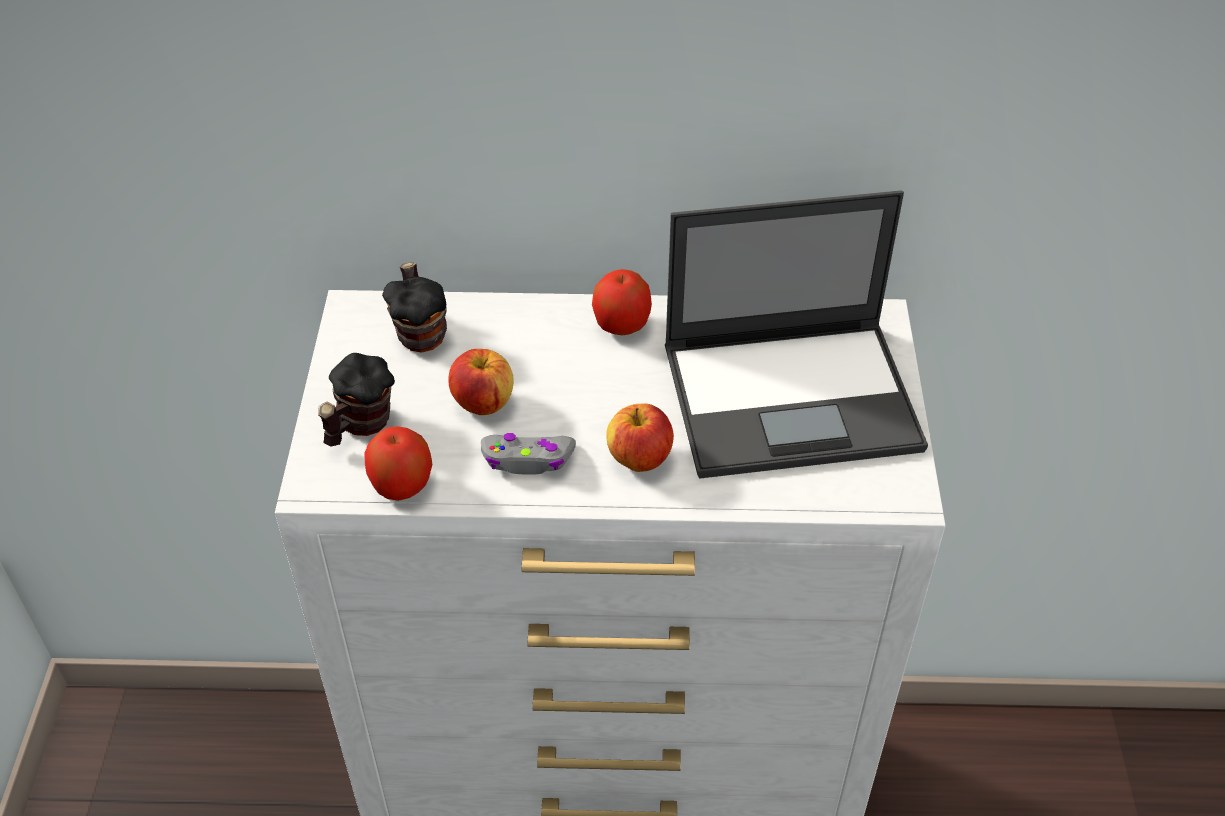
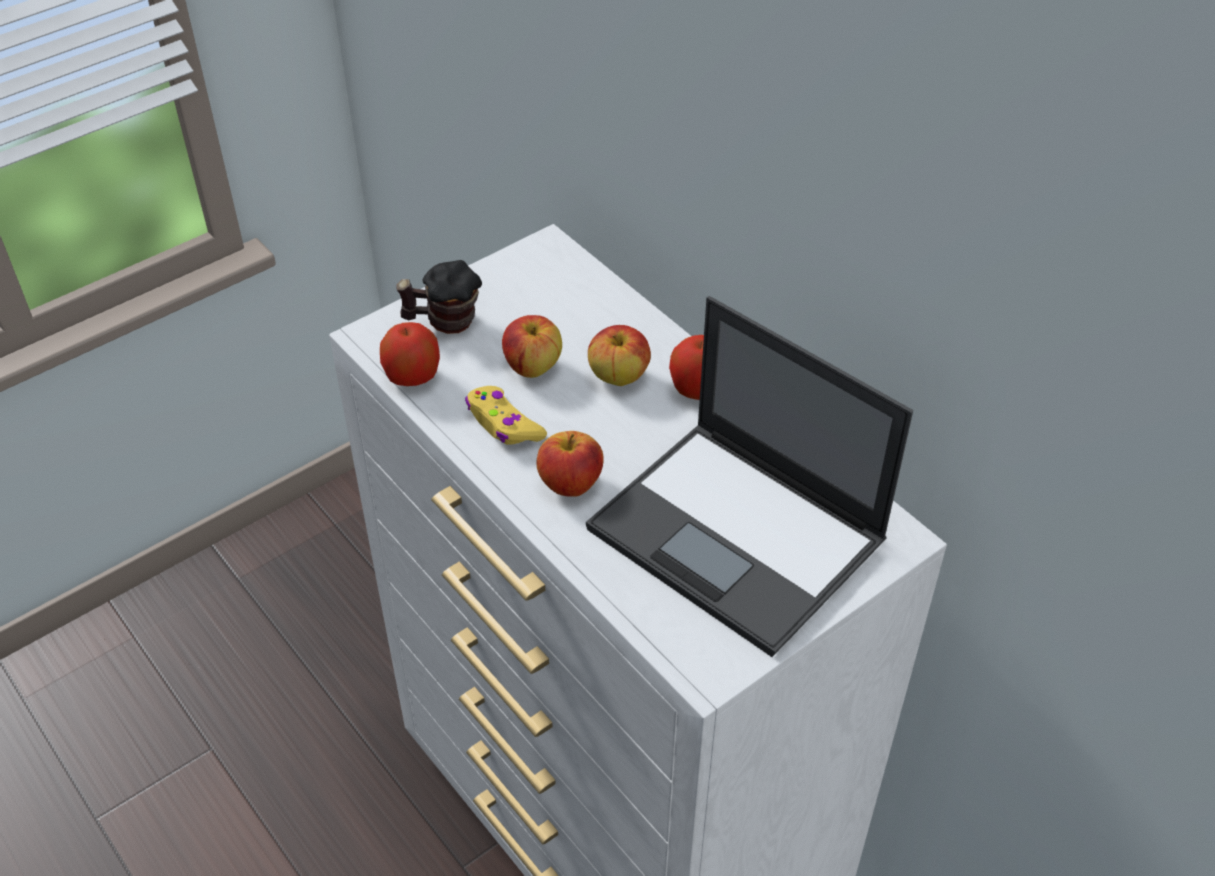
camera: 50 degrees right, 0 degrees up
mug [382,262,447,353] -> none
grey game controller [481,433,576,475] -> yellow game controller [465,386,547,445]
none -> apple [588,325,651,386]

